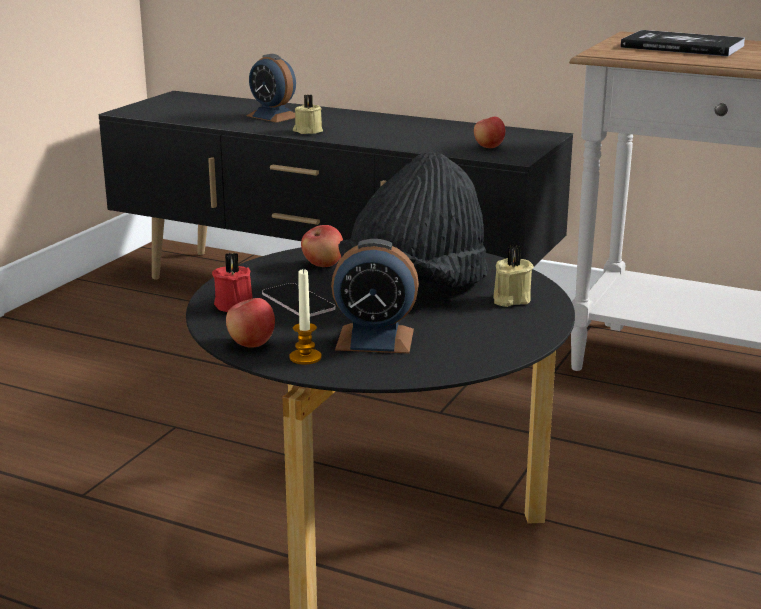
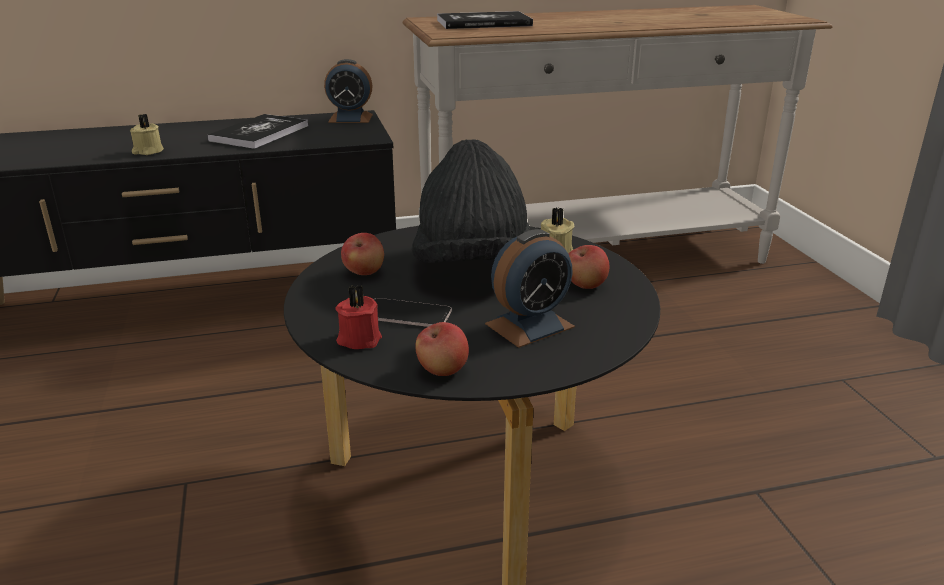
camera: 40 degrees left, 5 degrees up
alarm clock [247,54,296,123] -> alarm clock moved to [324,59,373,123]
candle [289,268,322,364] -> none
apple [474,117,505,148] -> apple moved to [569,245,609,289]
none -> book [208,114,308,149]

